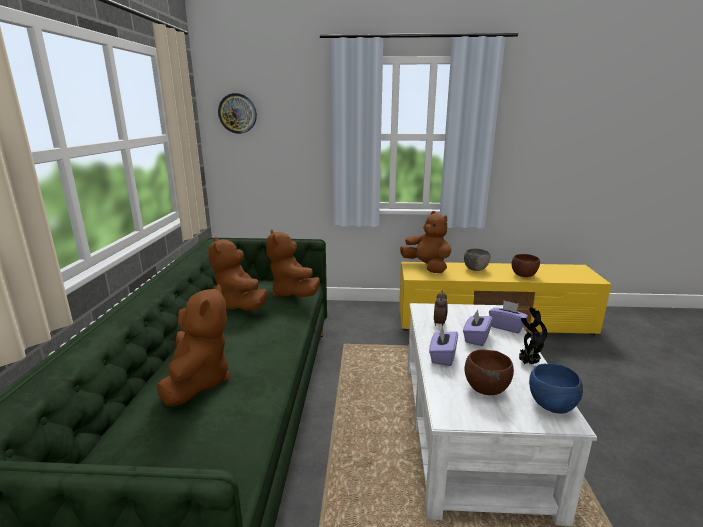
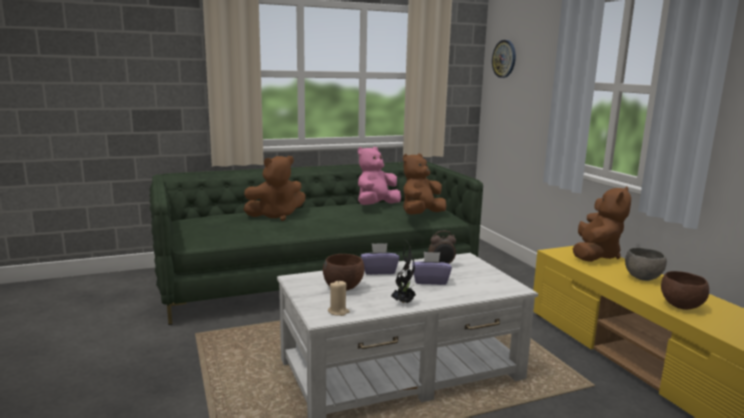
camera: 65 degrees right, 5 degrees down
brown plush toy [209,237,268,311] -> pink plush toy [358,147,401,205]
purple tissue box [489,300,528,334] -> none
blue bowl [529,363,583,414] -> beige candle [328,280,350,316]

